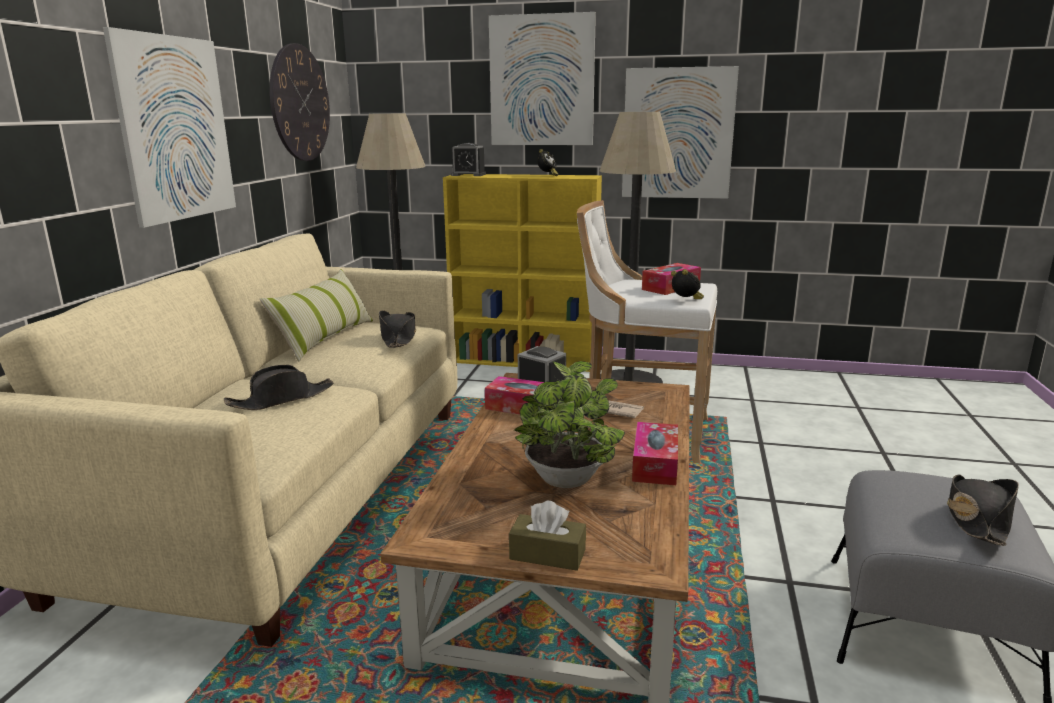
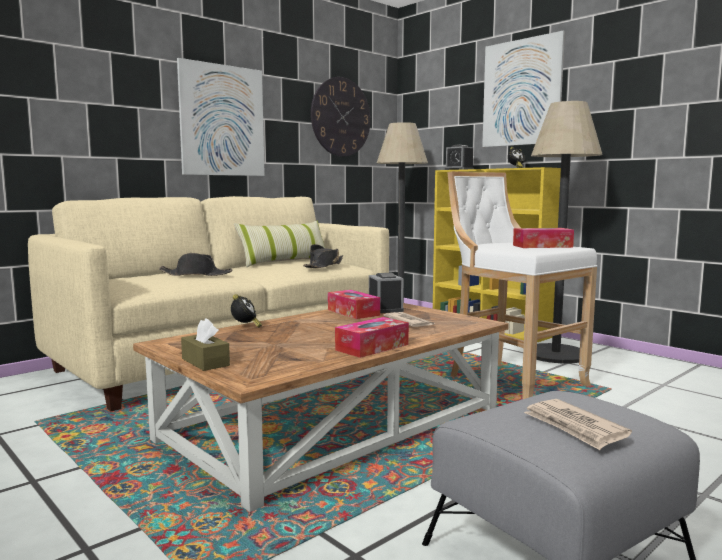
camera: 35 degrees right, 10 degrees down
potted plant [514,361,625,488] -> none
picture [622,66,739,199] -> none
alarm clock [671,269,704,299] -> alarm clock moved to [231,294,262,327]
black hat [947,474,1019,546] -> newspaper [524,399,632,450]

